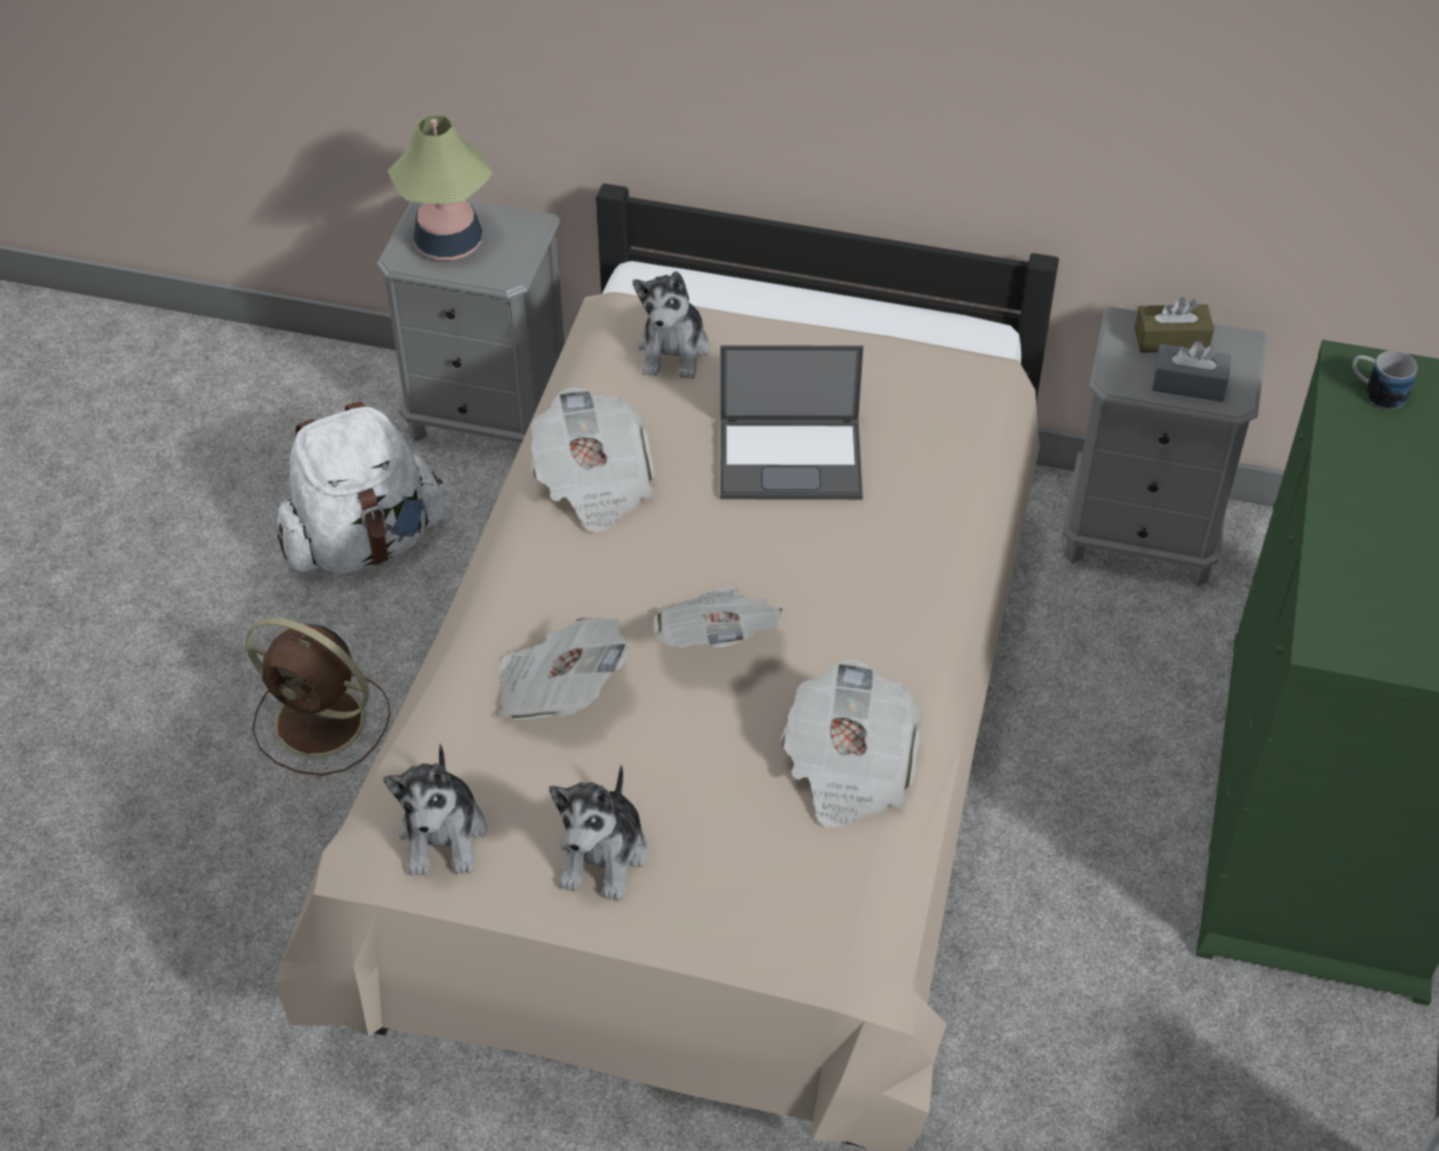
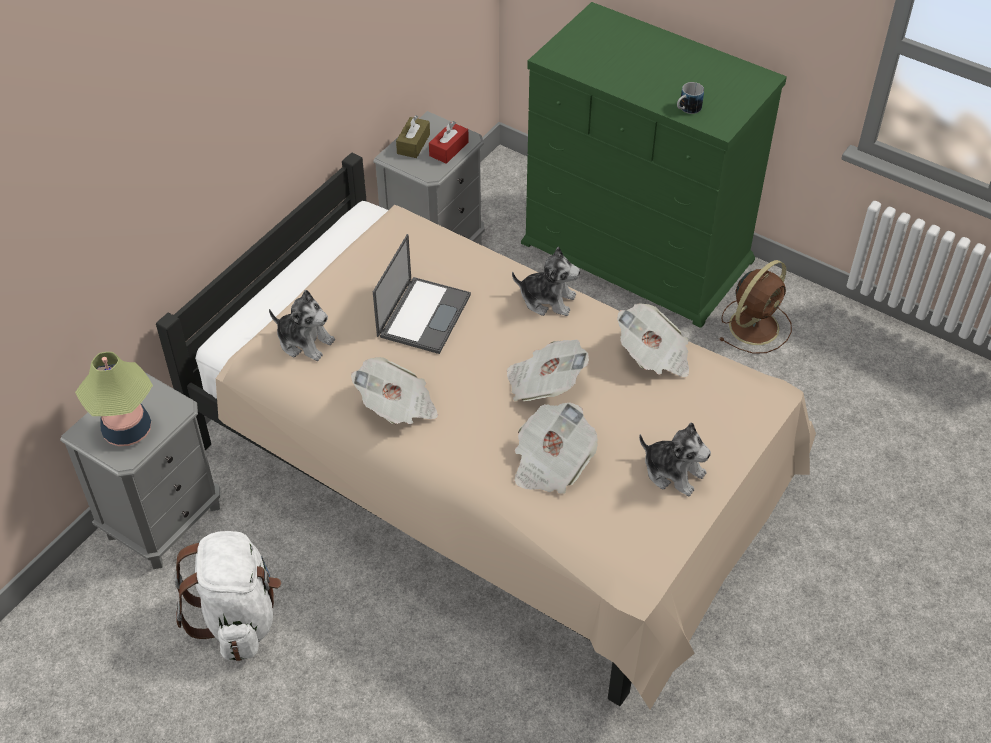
camera: 70 degrees left, 0 degrees up
brown fan [246,618,390,776] -> brown fan moved to [719,260,792,354]
plush toy [383,743,487,876] -> plush toy moved to [512,247,580,316]
grey tissue box [1152,341,1231,402] -> red tissue box [429,121,469,164]
mug [1352,350,1417,409] -> mug moved to [677,82,704,114]

